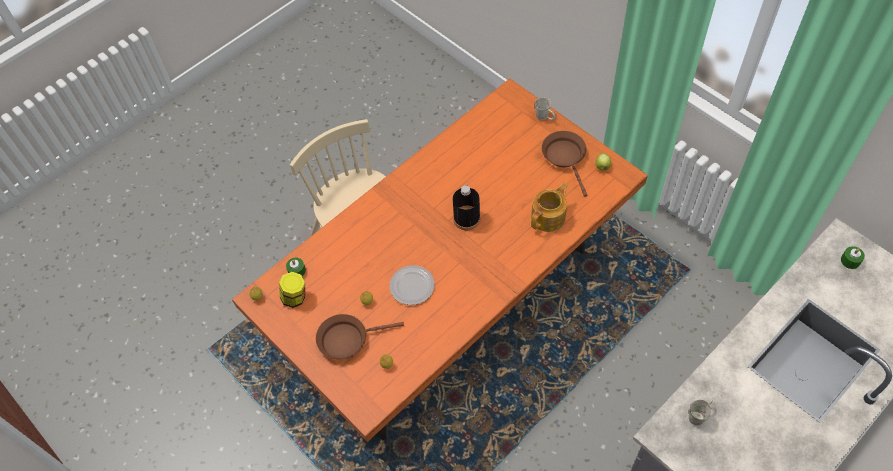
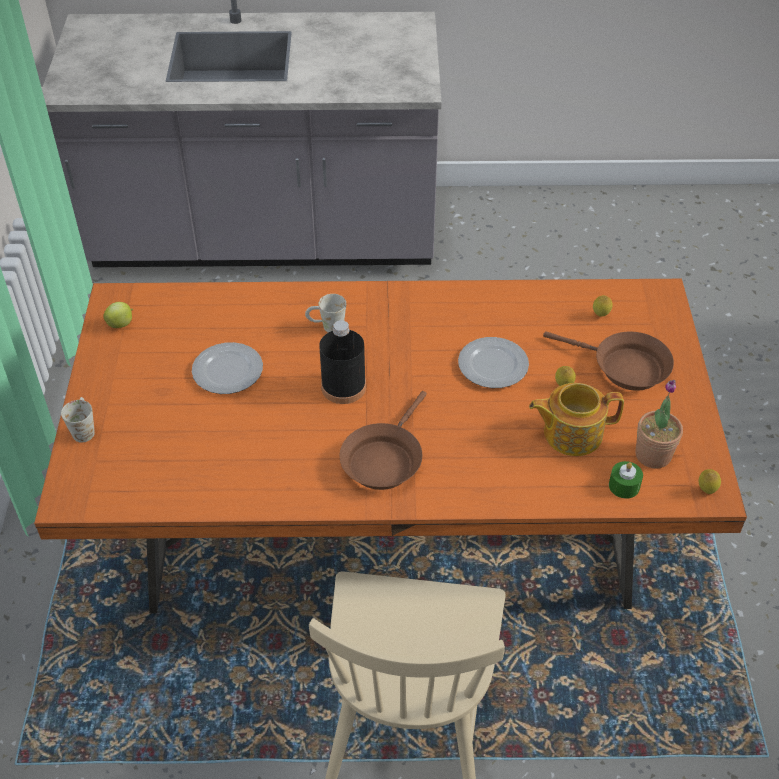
camera: 140 degrees left, 10 degrees down
jar [279,272,305,308] -> potted plant [635,380,683,468]
teapot [531,183,568,232] -> teapot moved to [529,383,624,456]
brown frying pan [542,131,587,197] -> brown frying pan moved to [340,391,427,490]
white mug [689,400,713,426] -> white mug moved to [305,294,346,332]
green candle [841,246,865,269] -> none
none -> plate [192,342,263,394]

